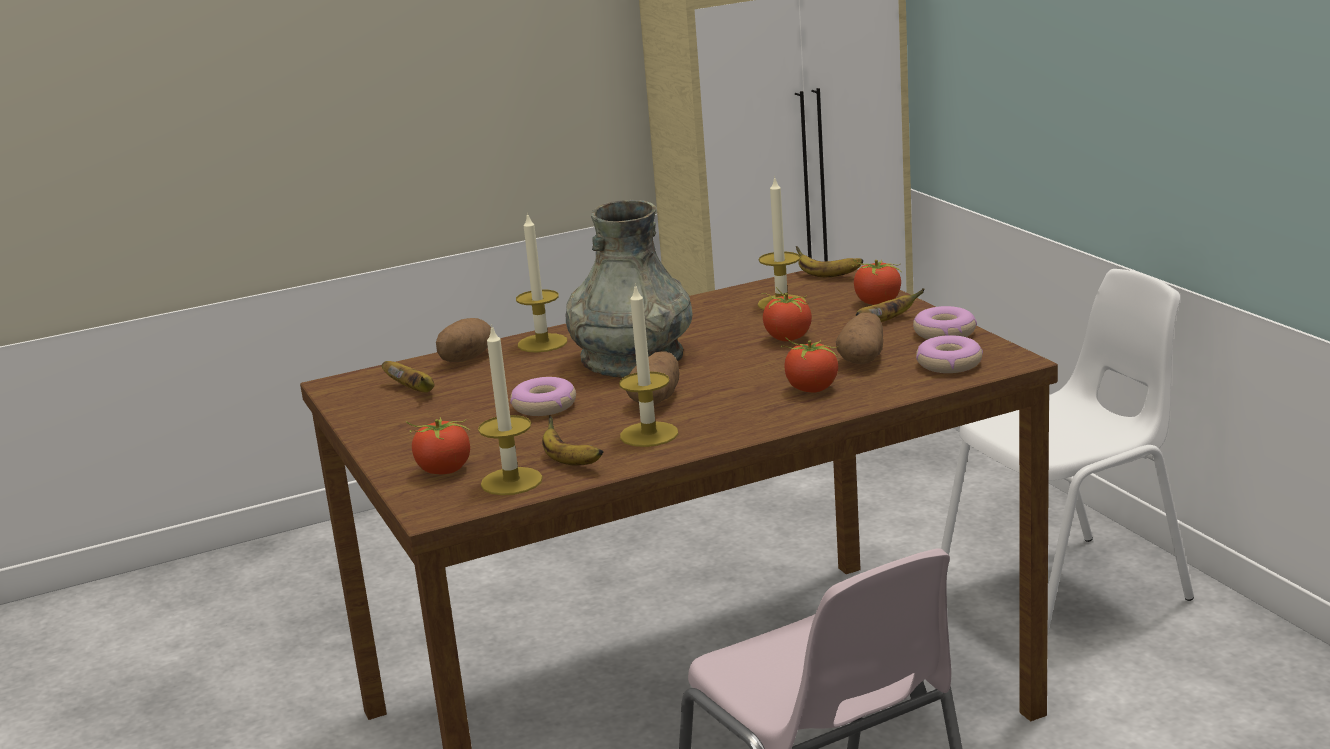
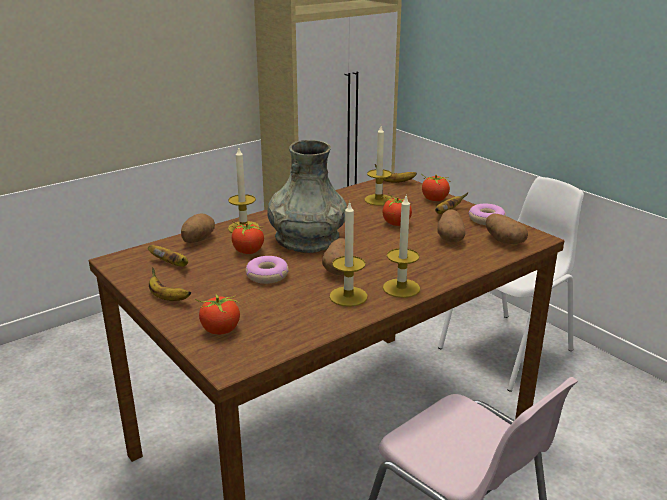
camera: 15 degrees left, 5 degrees up
candle [478,324,543,495] -> candle moved to [383,196,420,298]
banana [542,415,604,466] -> banana moved to [149,267,191,301]
tomato [781,337,838,393] -> tomato moved to [230,221,264,254]
donut [916,335,983,373] -> potato [486,213,528,244]

